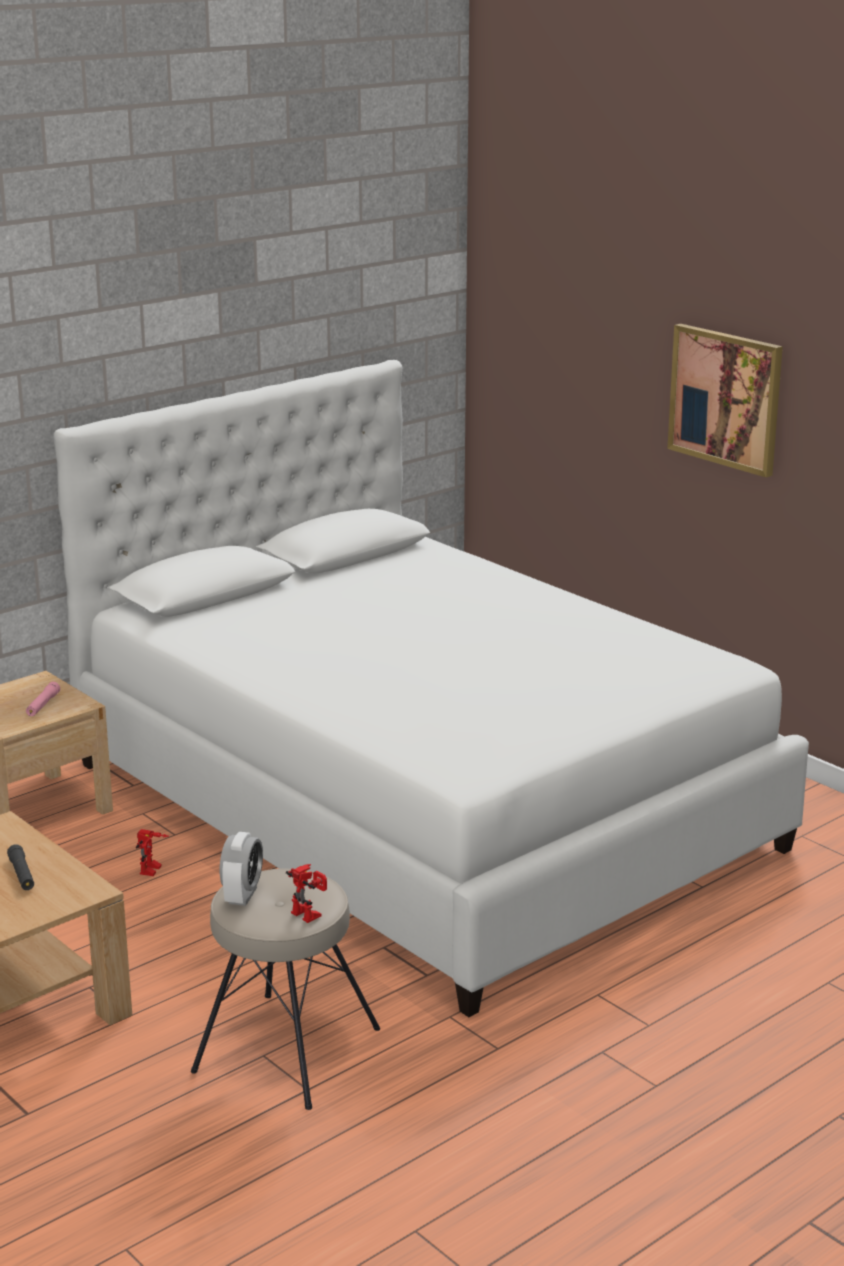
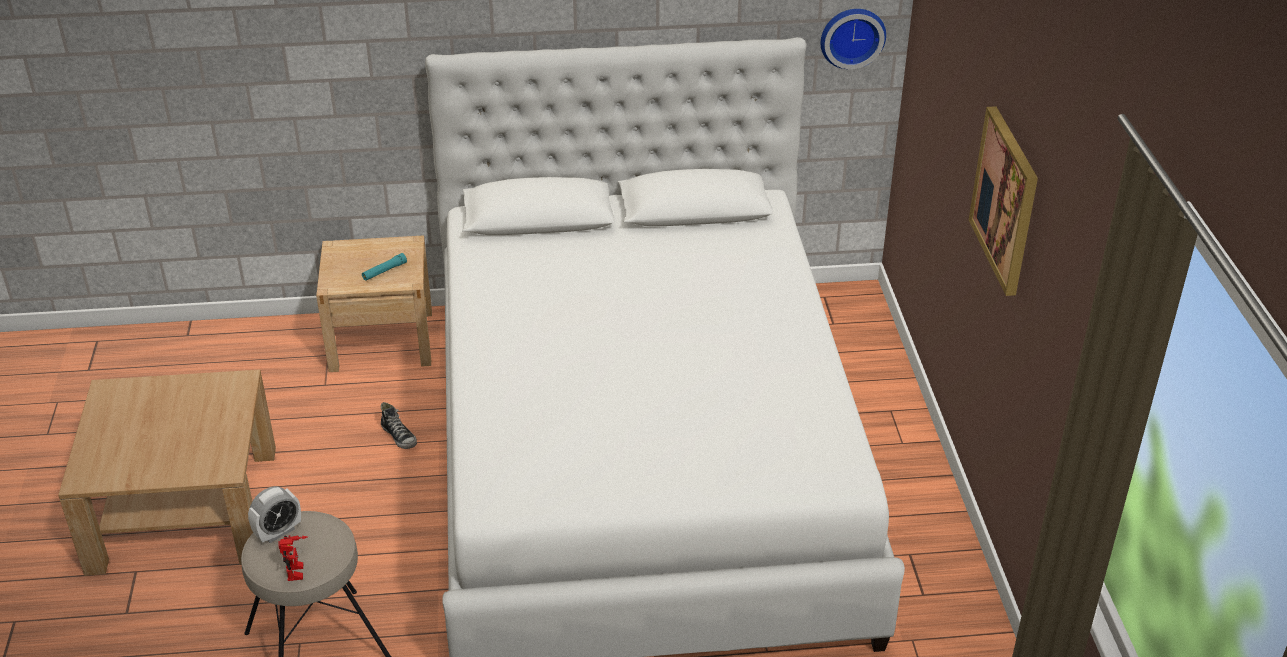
camera: 35 degrees right, 15 degrees up
black flashlight [7,844,34,890] -> none
pink flashlight [26,682,60,716] -> turquoise flashlight [362,253,407,281]
toy robot [136,829,169,876] -> shoe [381,402,417,449]
none -> wall clock [821,9,886,69]

